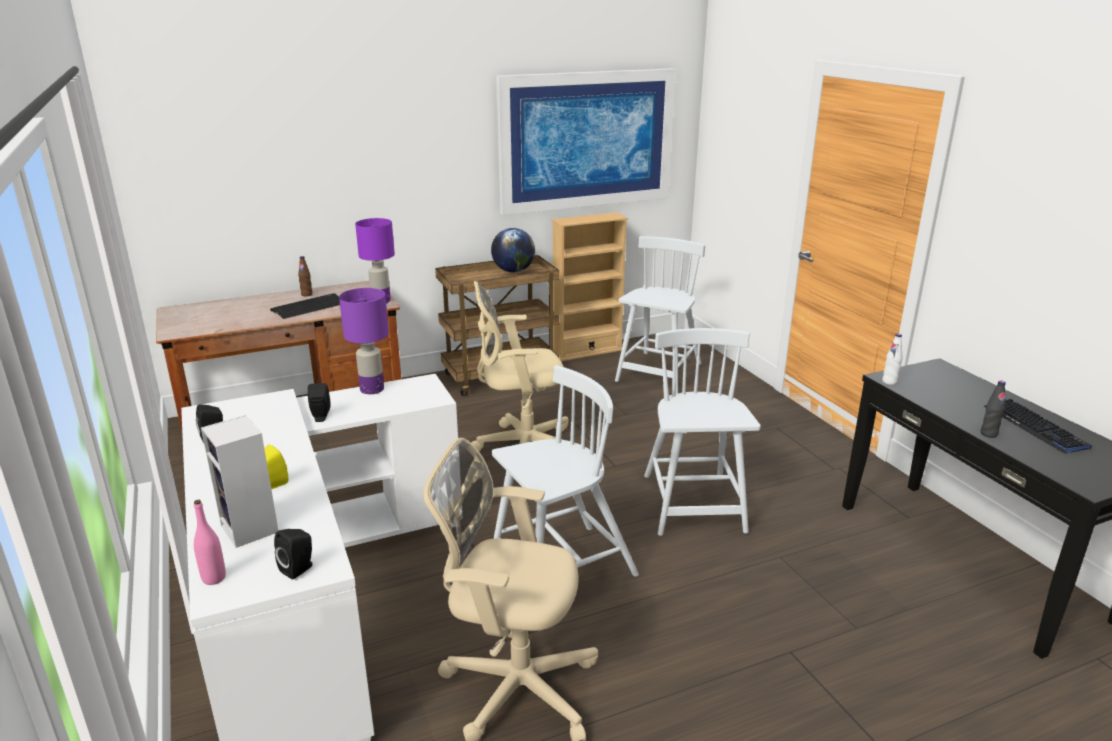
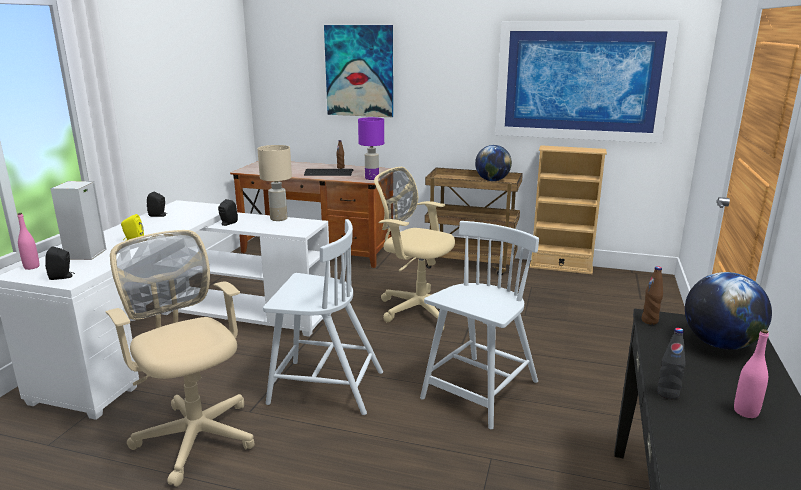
camera: 40 degrees right, 5 degrees down
purple table lamp [339,288,389,394] -> beige table lamp [257,145,292,221]
white chair [615,236,705,393] -> none
white bottle [882,334,902,385] -> brown bottle [642,266,663,325]
keyboard [984,399,1092,453] -> pink bottle [734,329,769,418]
none -> picture [324,25,393,117]
none -> globe [685,272,772,350]

